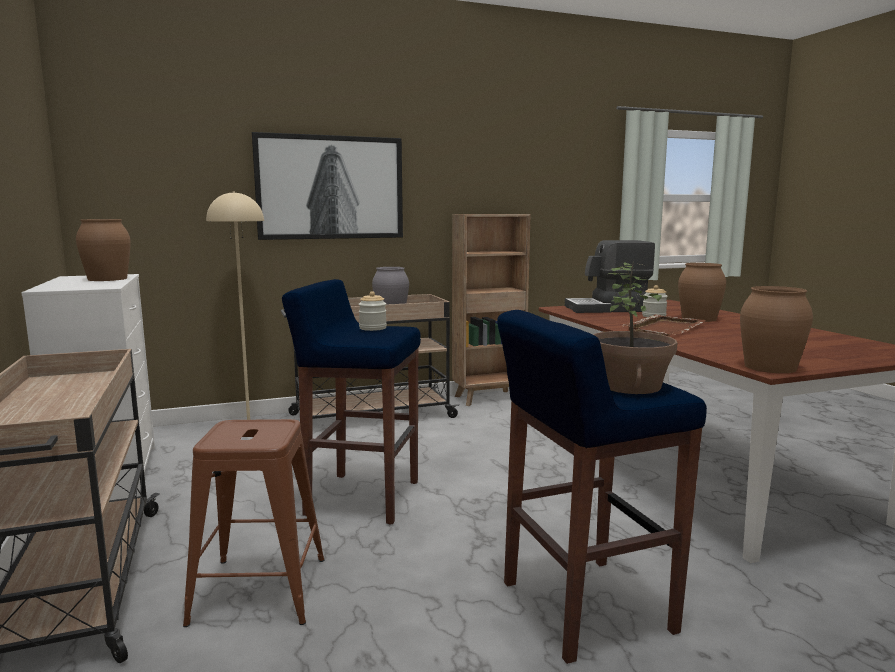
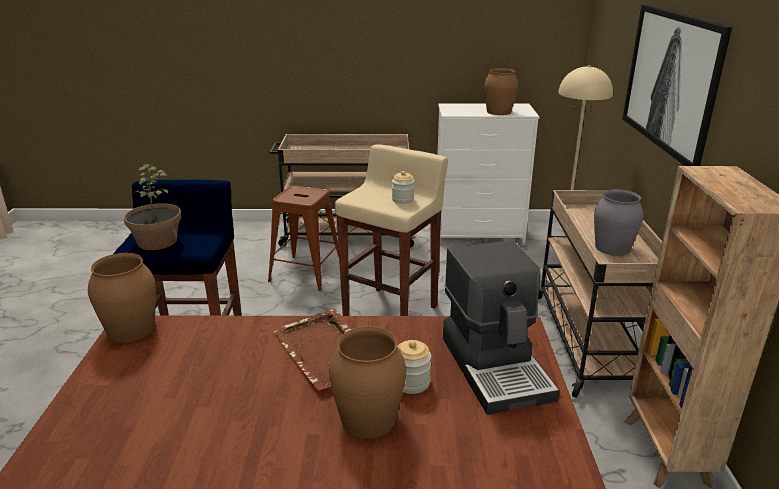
camera: 110 degrees right, 15 degrees up
blue stool [282,279,421,525] -> beige stool [335,144,448,316]
coffee machine [565,240,655,313] -> coffee machine turned 150 degrees clockwise [443,240,560,415]

